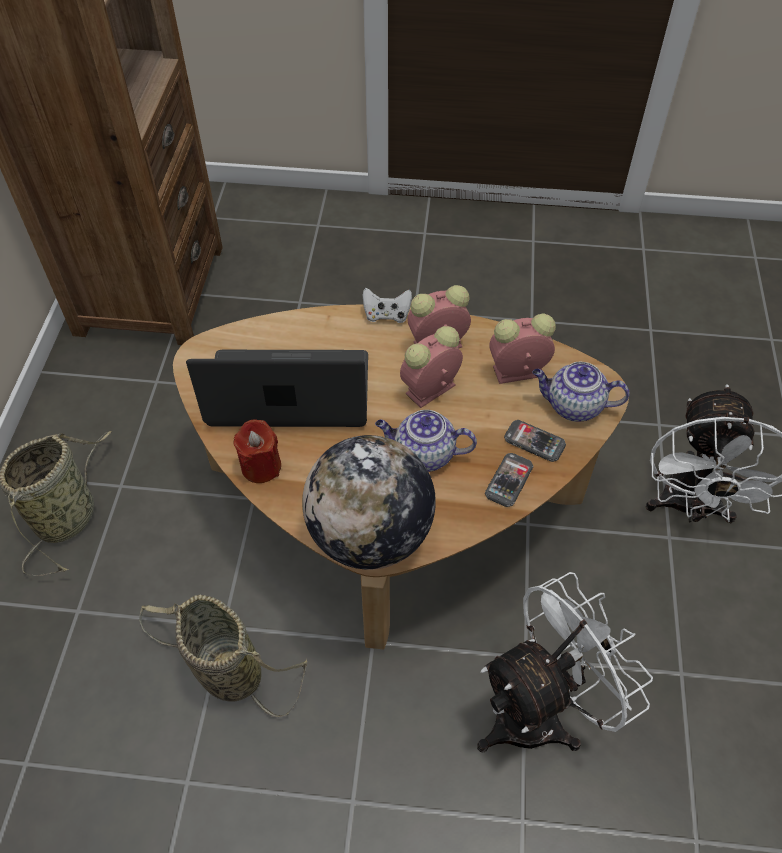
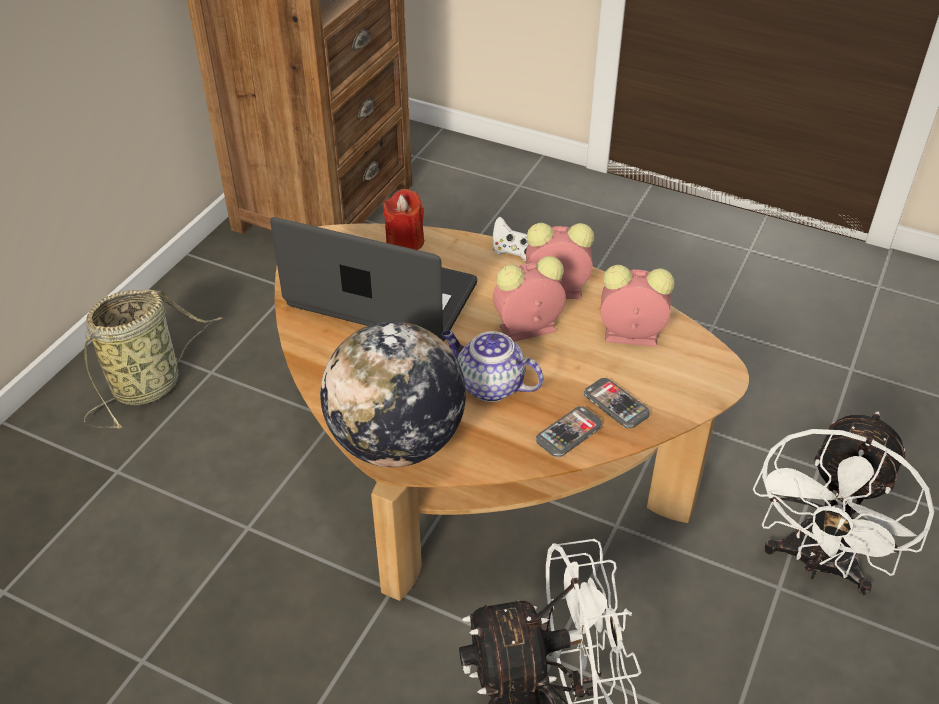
camera: 20 degrees right, 10 degrees down
basket [139,595,307,717] -> none
red candle [234,419,281,483] -> red candle moved to [383,189,424,250]
teapot [533,361,630,422] -> none

